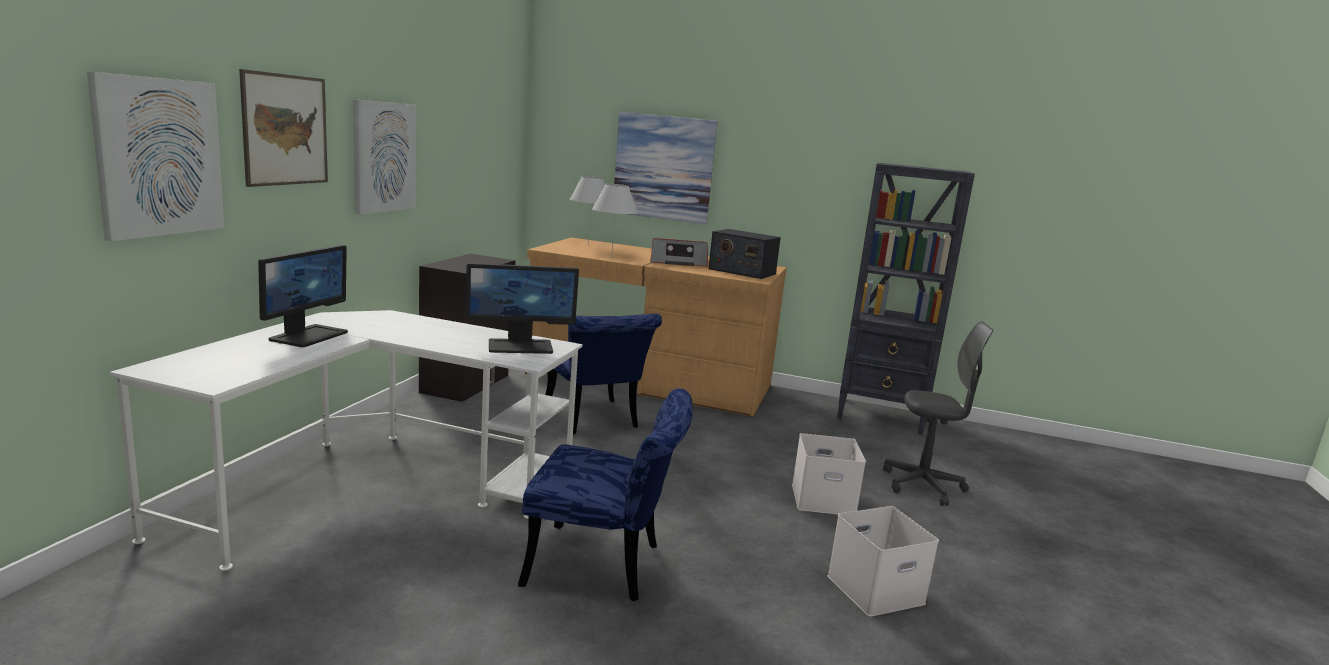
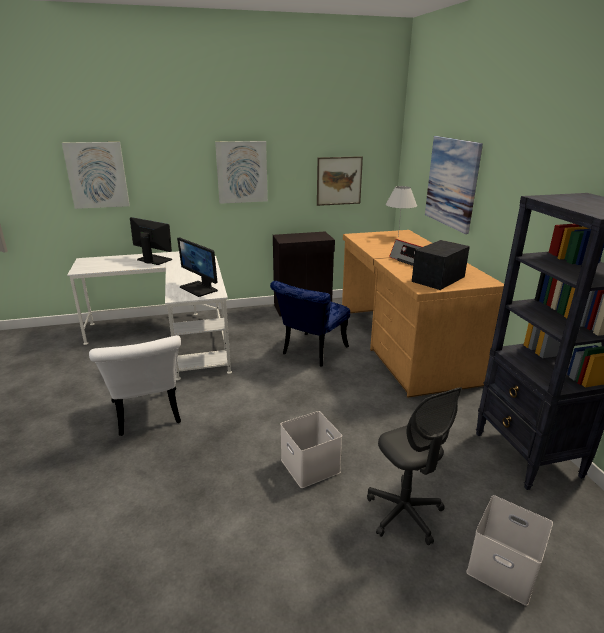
camera: 60 degrees right, 10 degrees up
picture [239,69,328,187] -> picture moved to [317,156,363,206]
monitor [258,245,348,347] -> monitor turned 135 degrees counterclockwise [130,217,172,265]
blue chair [518,388,693,602] -> white chair [89,335,181,436]
white table lamp [592,184,638,253] -> none
radio [708,229,781,279] -> radio turned 45 degrees clockwise [412,240,470,290]
white storage box [827,506,939,617] -> white storage box moved to [466,495,553,606]

